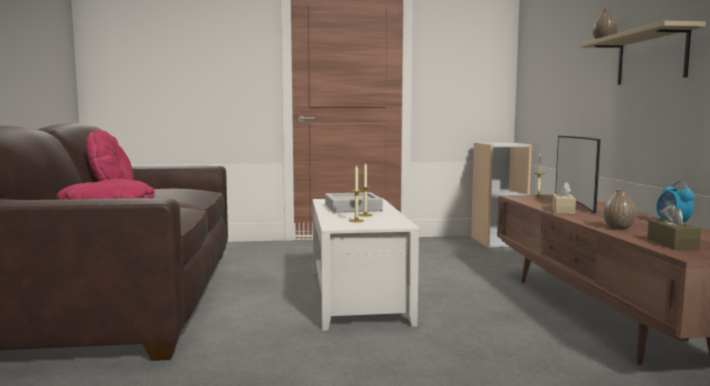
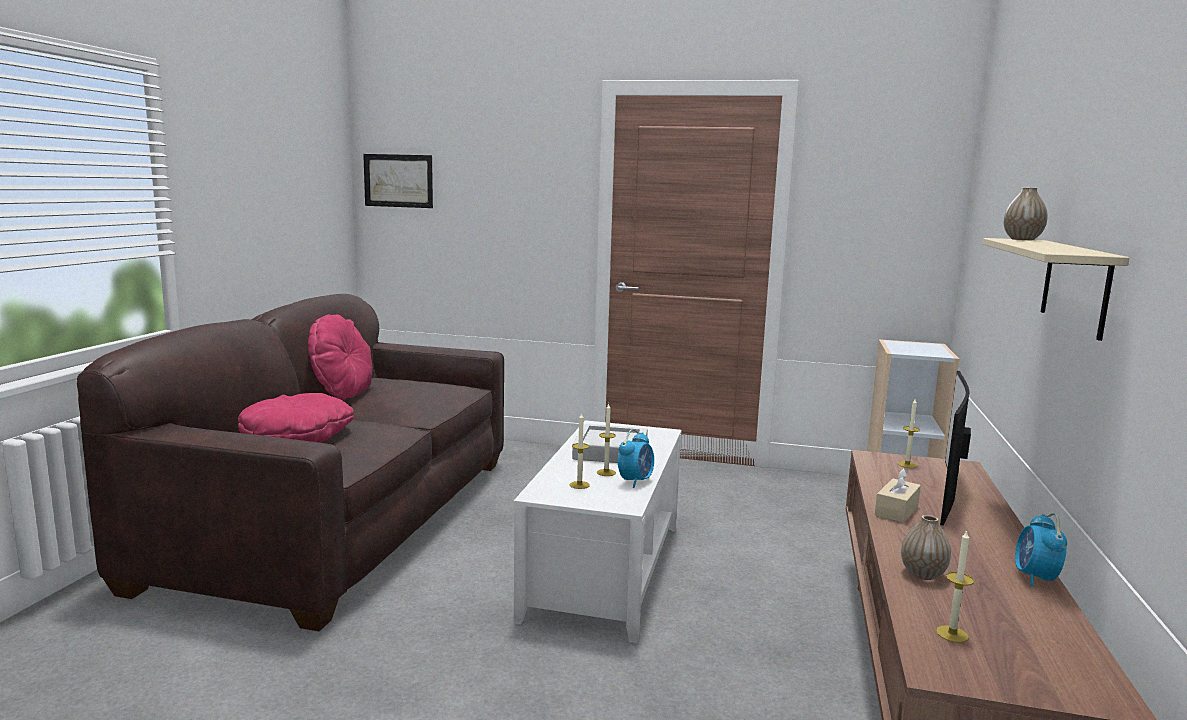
camera: 20 degrees right, 5 degrees up
brown tissue box [647,204,701,249] -> candle [936,530,974,643]
none -> picture [363,154,433,208]
none -> alarm clock [618,429,654,488]

